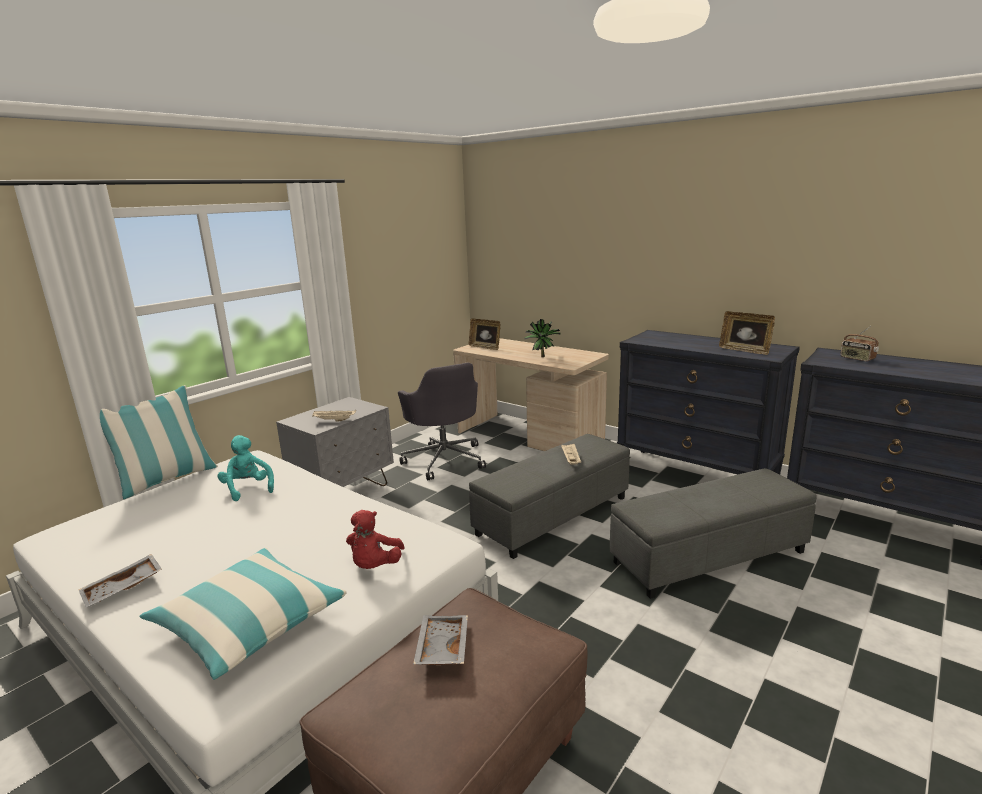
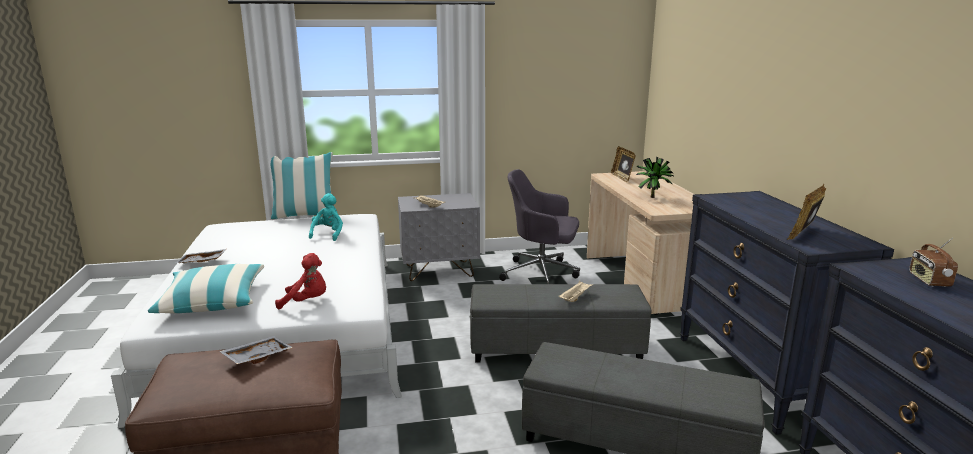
camera: 40 degrees right, 0 degrees up
red plush toy [346,510,405,569] -> red plush toy turned 135 degrees counterclockwise [275,253,326,309]
grey office chair [398,362,486,480] -> grey office chair turned 90 degrees clockwise [499,169,580,284]
picture frame [719,311,775,355] -> picture frame turned 45 degrees clockwise [786,184,826,240]

